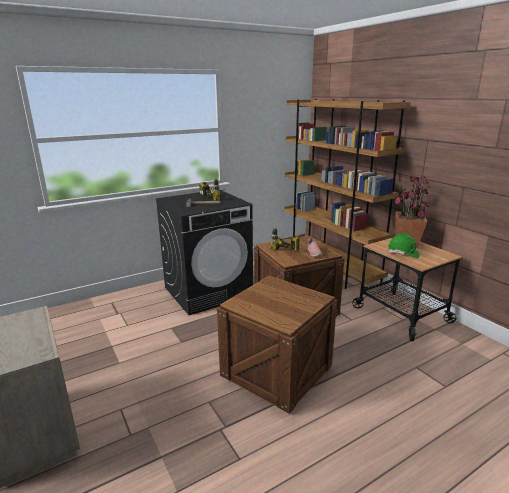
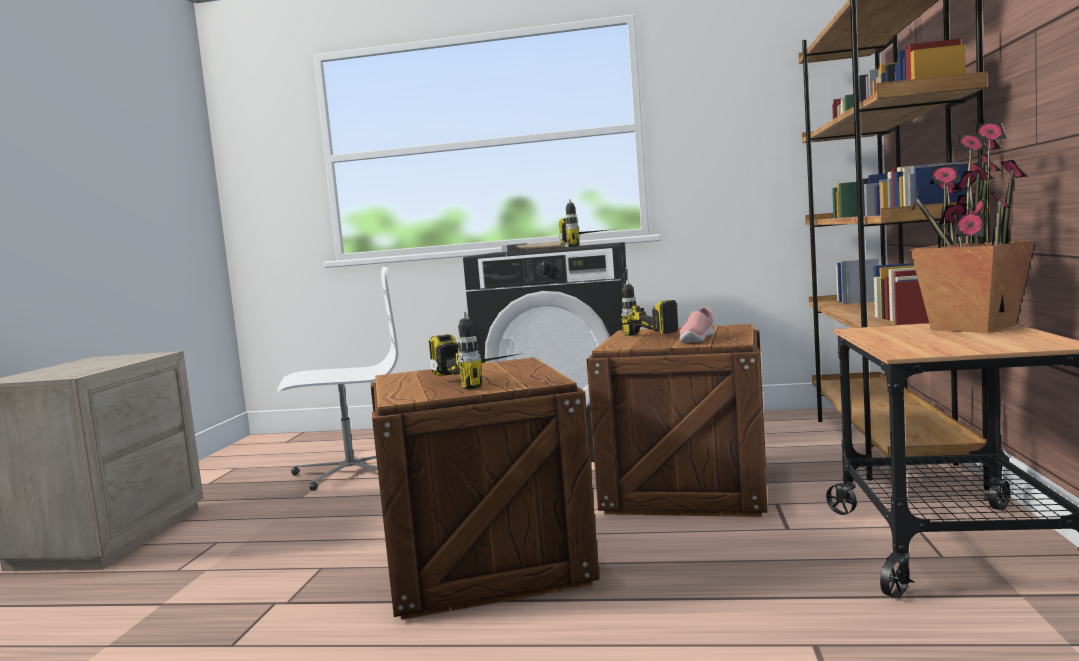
camera: 40 degrees right, 15 degrees down
green hard hat [387,233,420,258] -> none
none -> white office chair [277,267,398,491]
none -> power drill [429,312,523,389]

